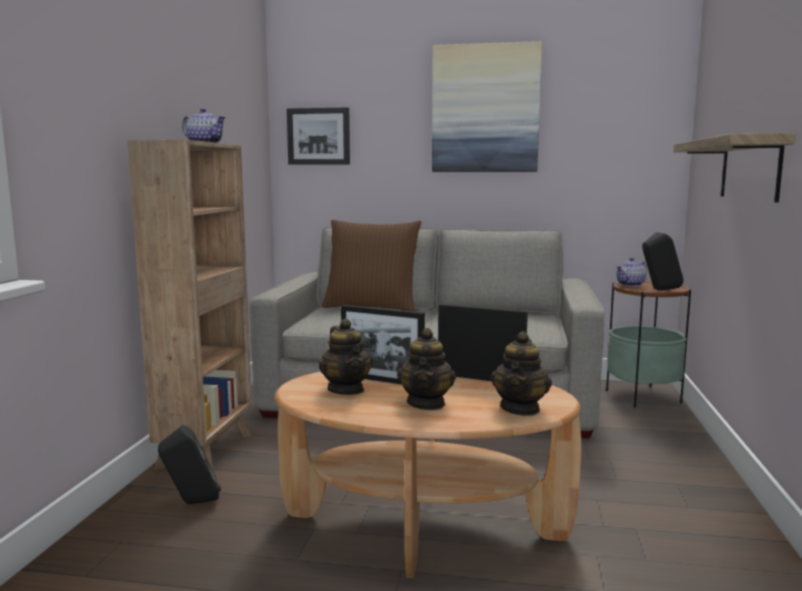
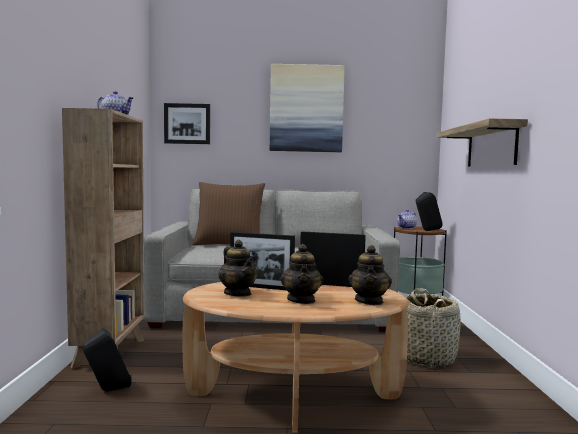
camera: 10 degrees left, 5 degrees down
none -> basket [405,288,461,368]

